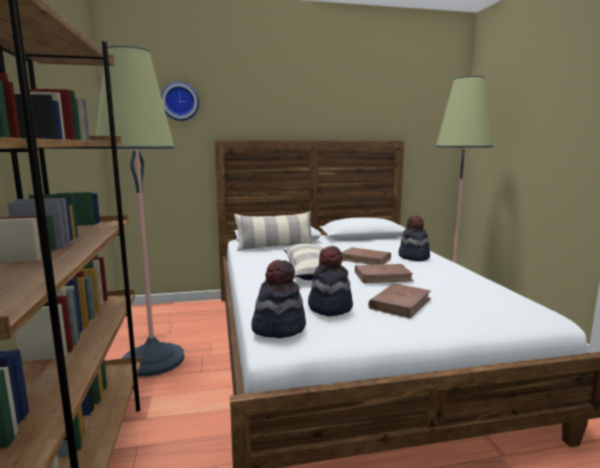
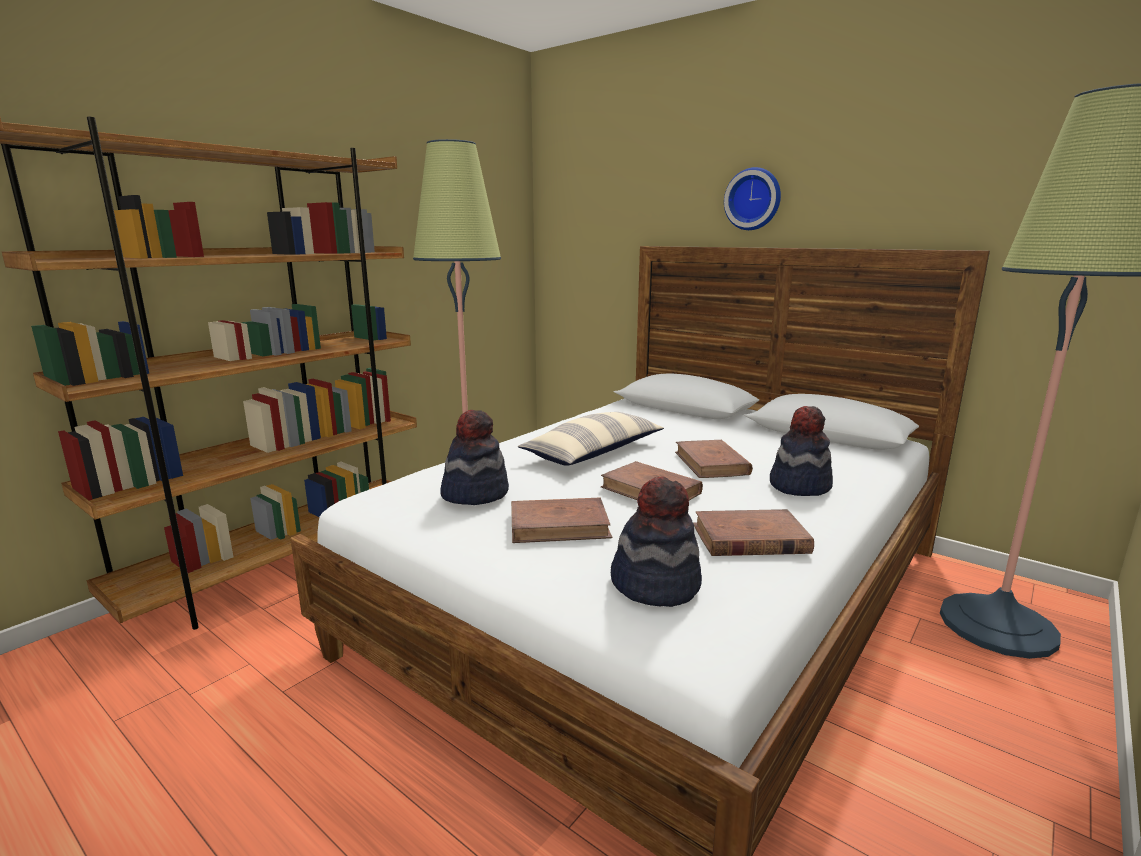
camera: 50 degrees right, 5 degrees up
wall clock [161,82,199,121] -> wall clock moved to [724,167,781,230]
pillow [234,211,314,251] -> none
hat [251,260,306,338] -> hat moved to [611,477,702,607]
none -> brown book [693,509,814,556]

